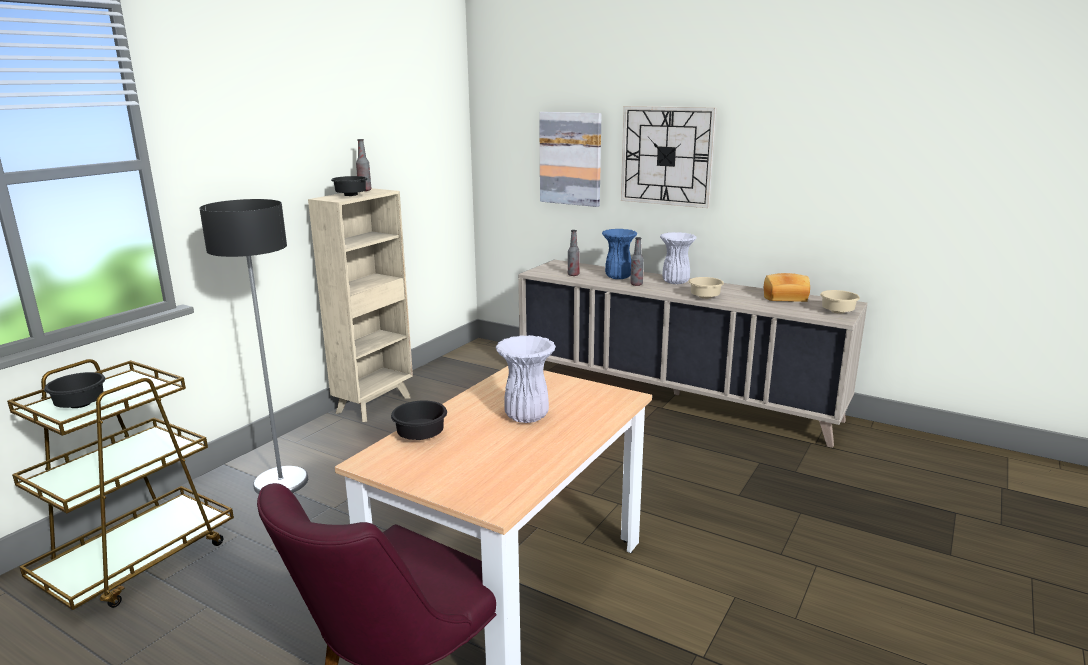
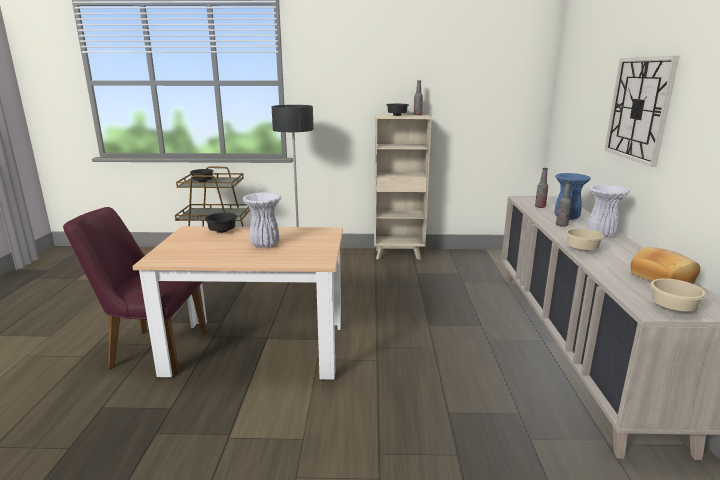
camera: 60 degrees right, 0 degrees up
picture [539,112,602,207] -> none

